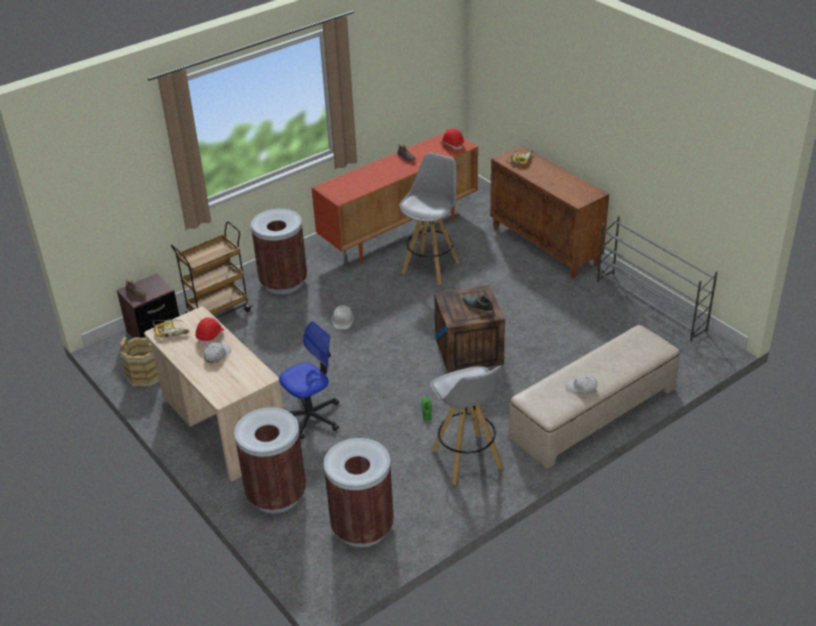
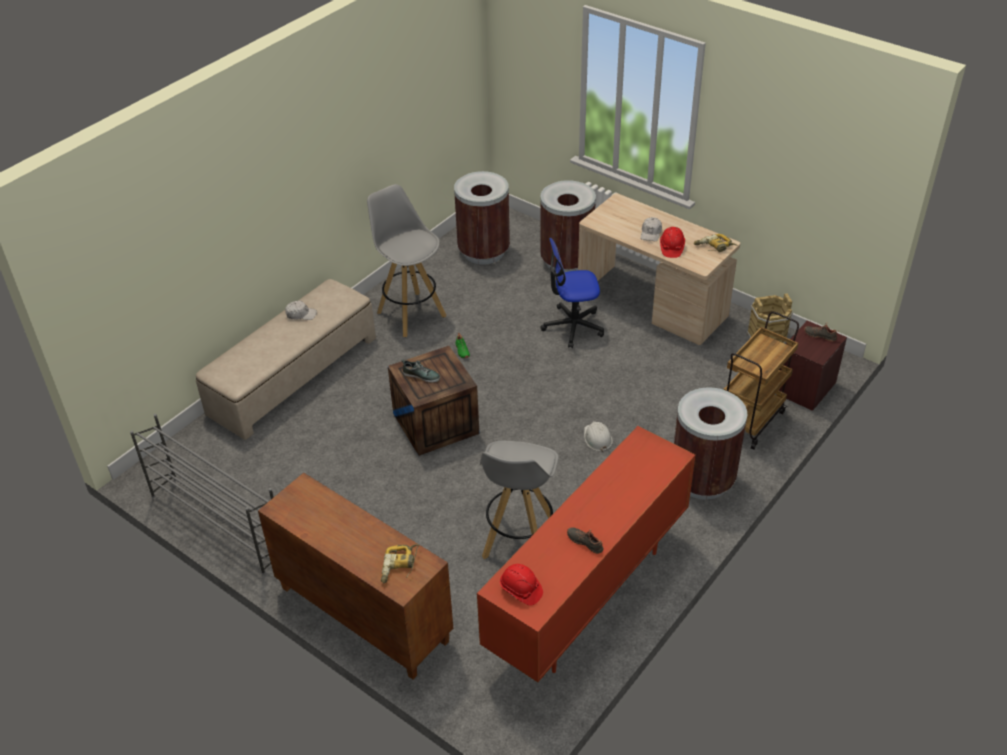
camera: 165 degrees right, 5 degrees up
office chair [279,321,339,439] -> office chair turned 45 degrees clockwise [540,238,604,348]

